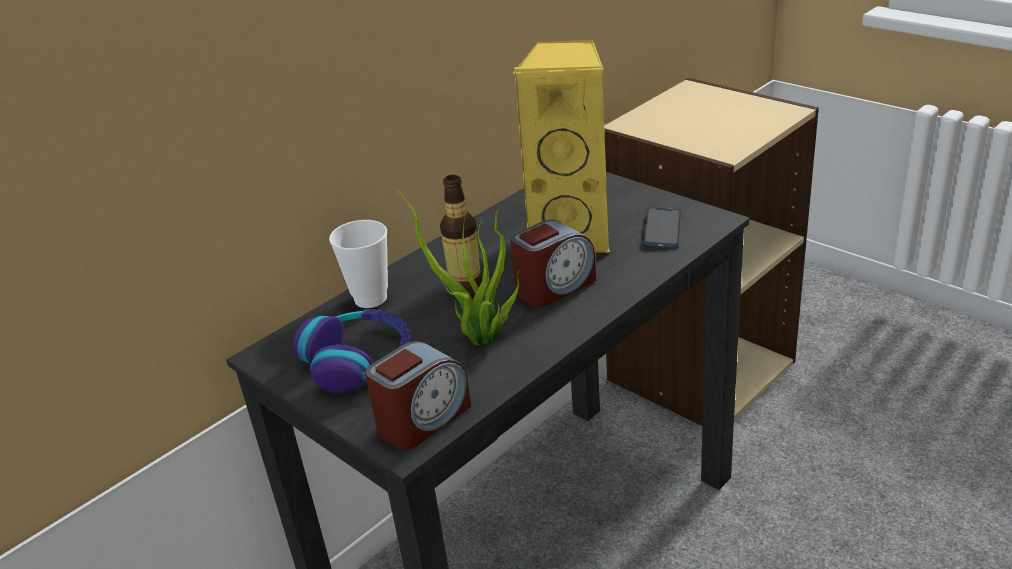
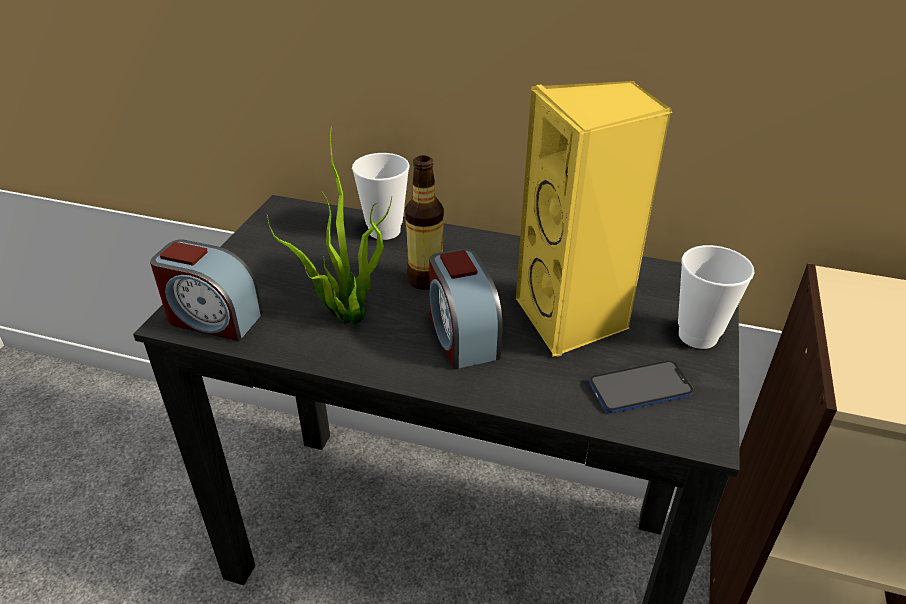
camera: 60 degrees right, 5 degrees up
headphones [293,309,412,393] -> none
alarm clock [510,220,596,308] -> alarm clock turned 45 degrees clockwise [429,248,502,369]
none -> cup [678,245,754,349]

